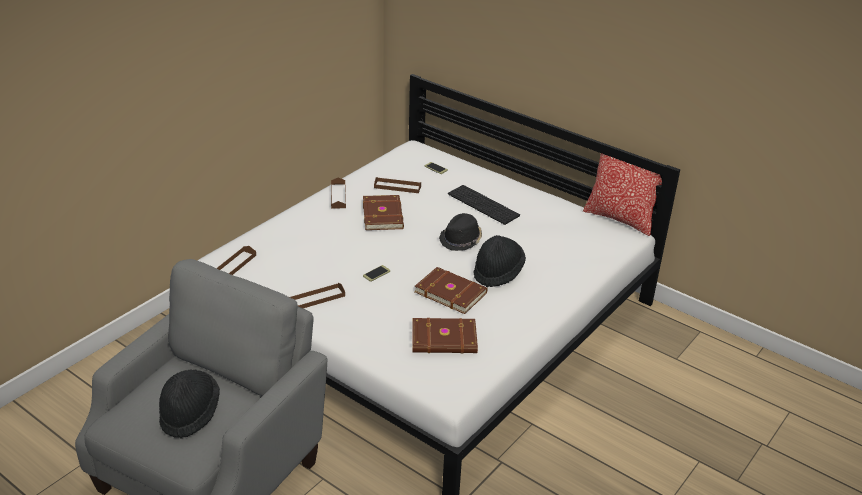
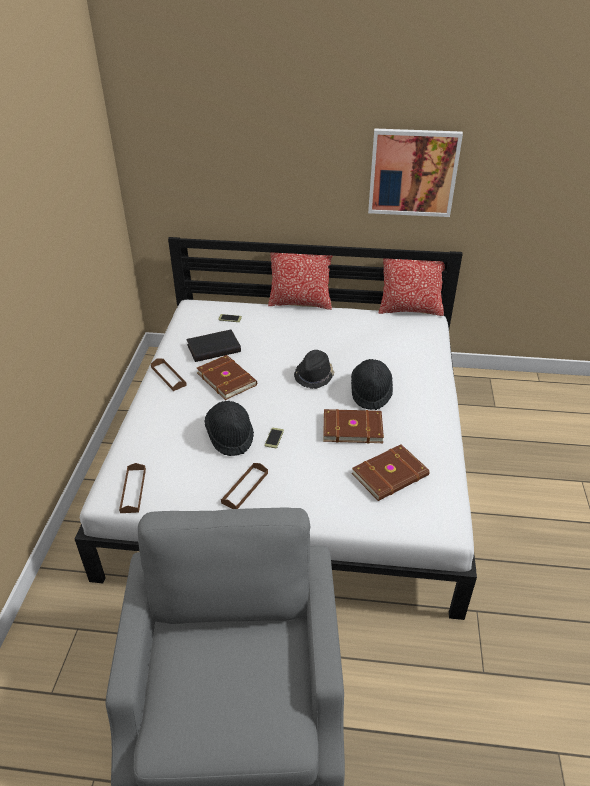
camera: 30 degrees left, 5 degrees up
black hat [159,370,220,439] -> black hat moved to [204,401,254,456]
brown tray [374,177,421,193] -> black book [186,330,241,362]
keyboard [448,185,520,225] -> none
none -> pillow [268,252,332,310]
none -> picture [368,128,463,217]

